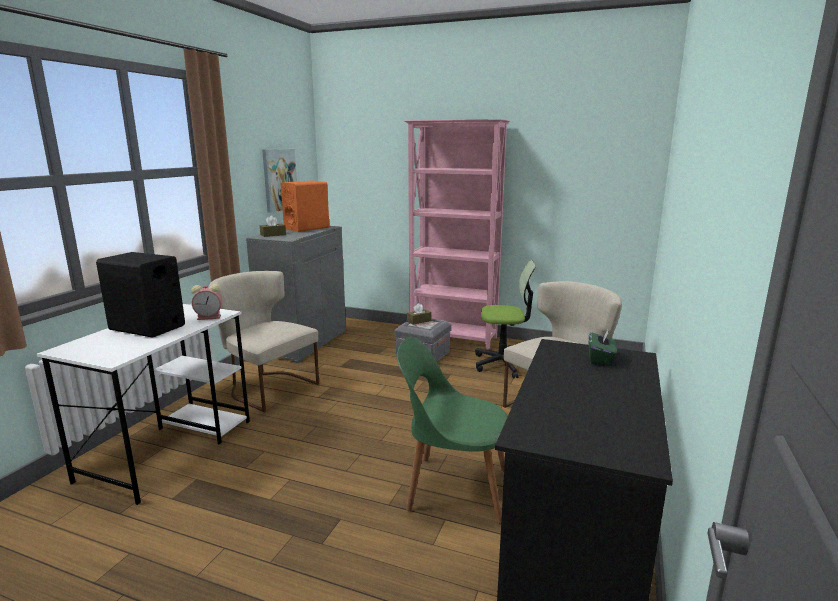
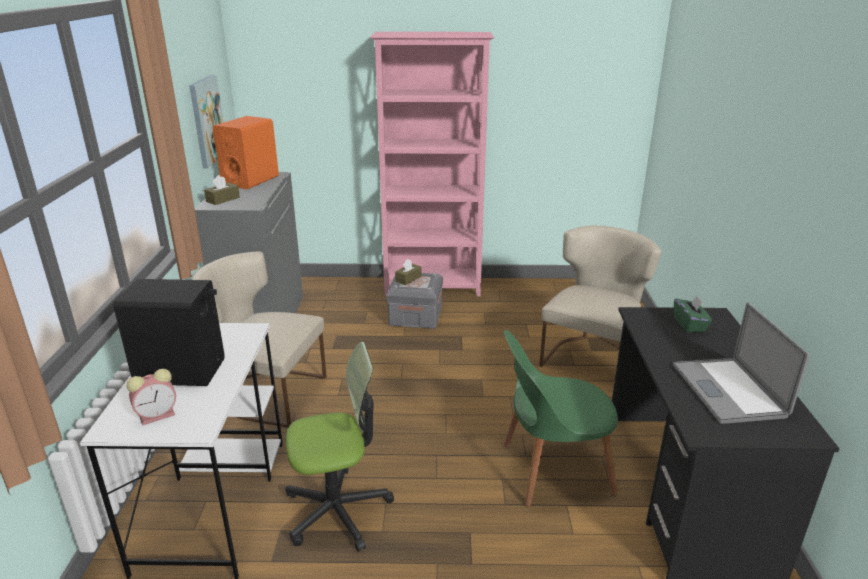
camera: 20 degrees left, 10 degrees up
alarm clock [191,284,223,320] -> alarm clock moved to [127,369,176,426]
office chair [475,260,536,378] -> office chair moved to [285,342,394,552]
none -> laptop [673,302,809,424]

